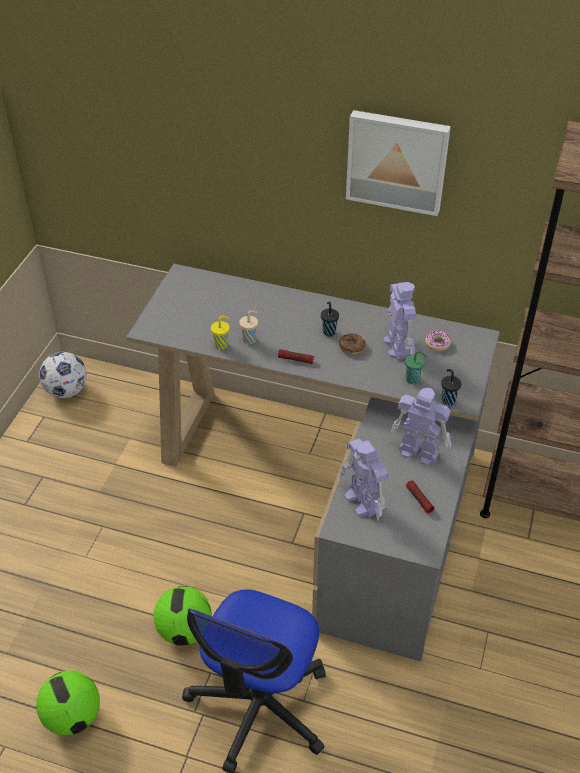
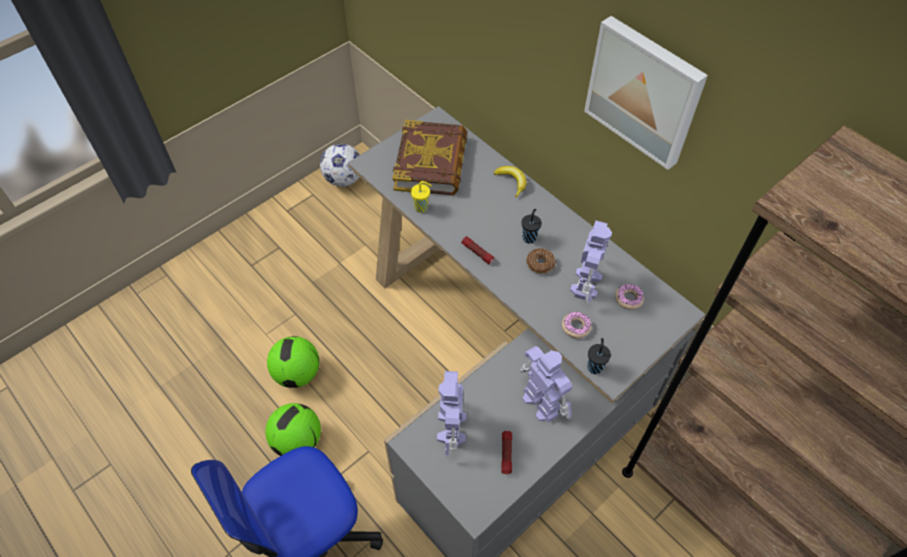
camera: 30 degrees right, 10 degrees up
football [36,670,100,735] -> football moved to [267,336,319,388]
beige cup [239,310,259,344] -> none
green cup [405,351,427,384] -> donut [562,312,591,339]
none -> book [392,120,467,195]
none -> banana [494,166,527,198]

